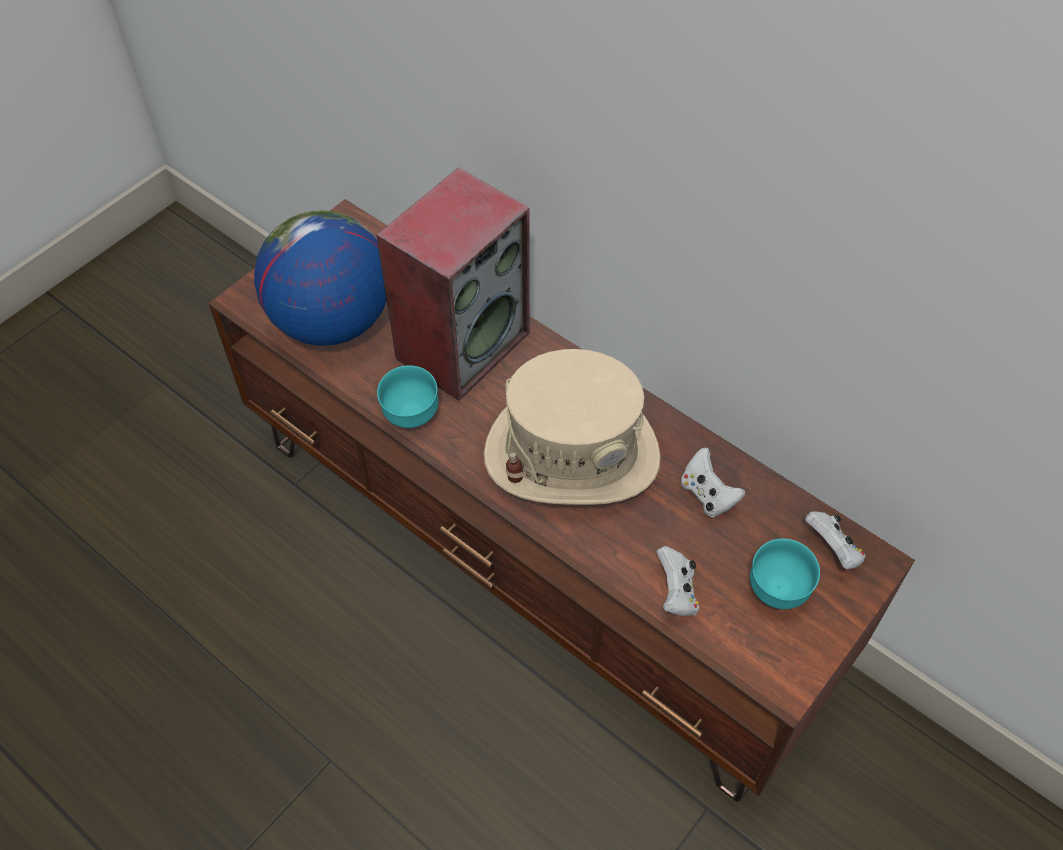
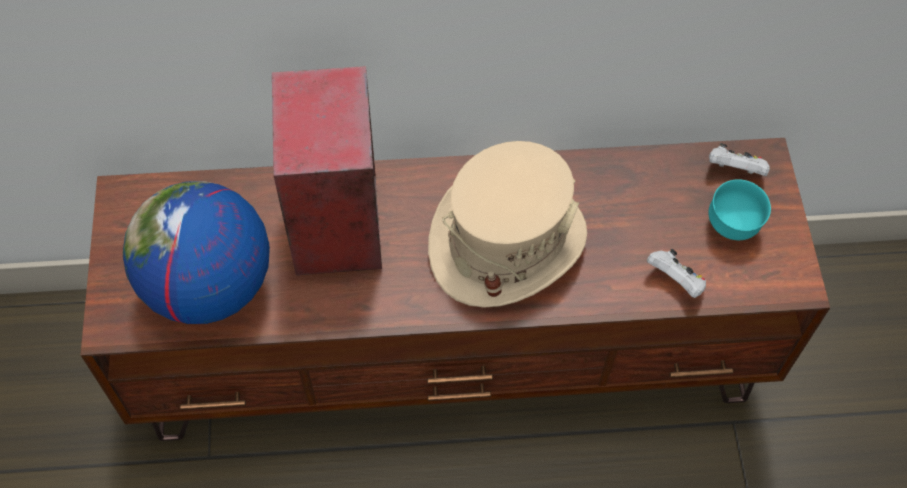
camera: 45 degrees left, 5 degrees up
turquoise bowl [377,365,438,428] -> none
white game controller [681,448,745,517] -> none

